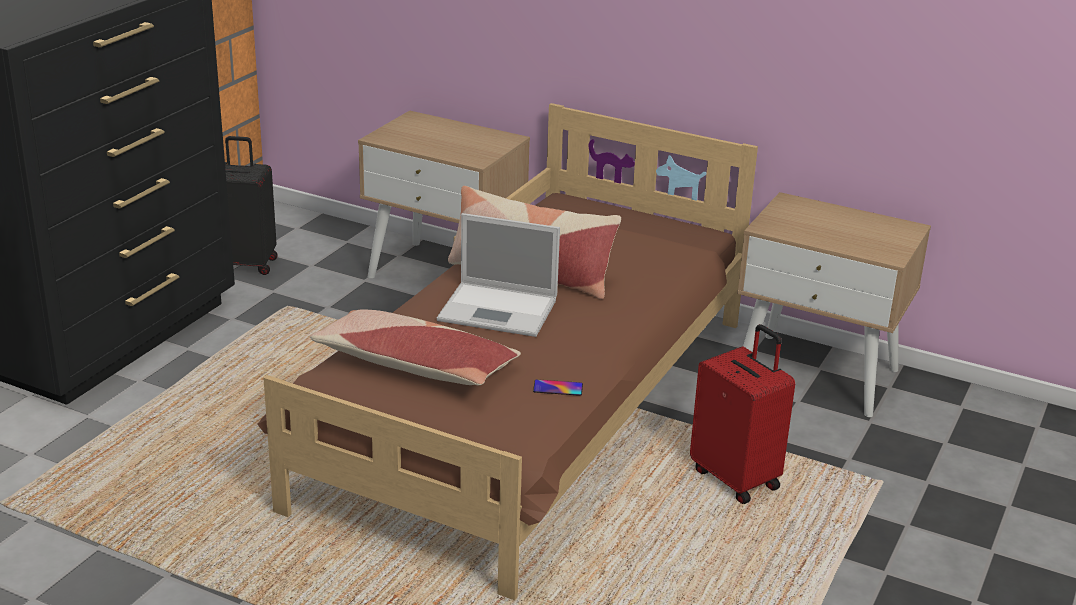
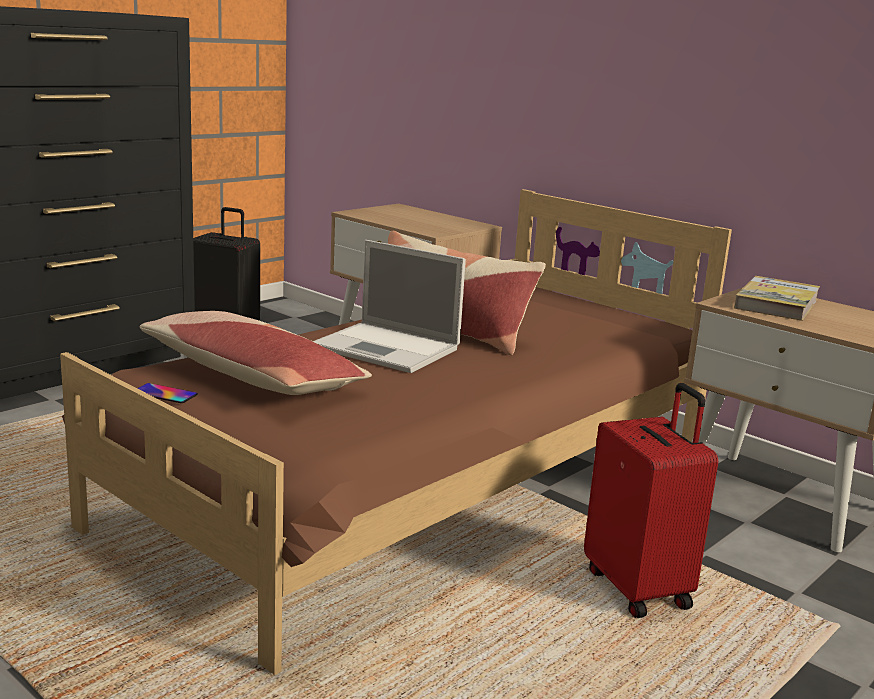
camera: 15 degrees right, 10 degrees down
phone [533,379,583,396] -> phone moved to [137,383,198,403]
none -> book [734,276,820,321]

